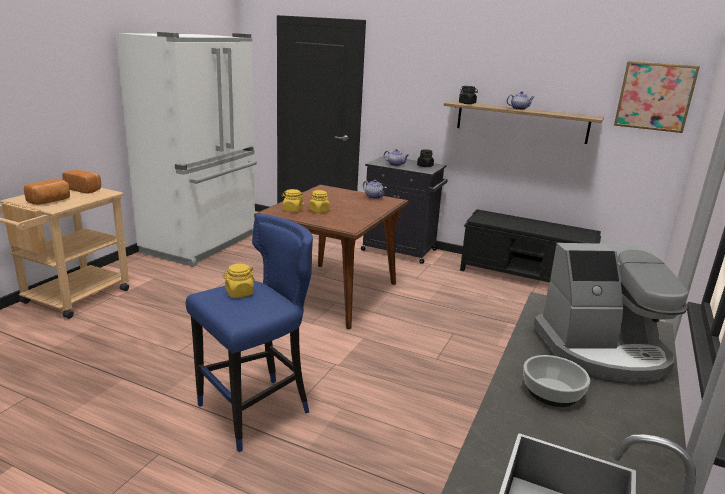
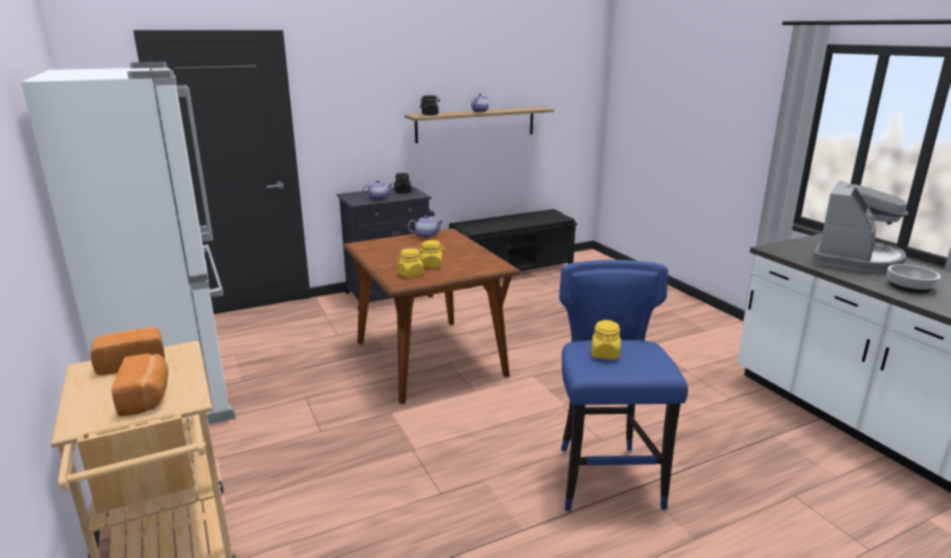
camera: 50 degrees left, 0 degrees up
picture [614,61,700,133] -> none

